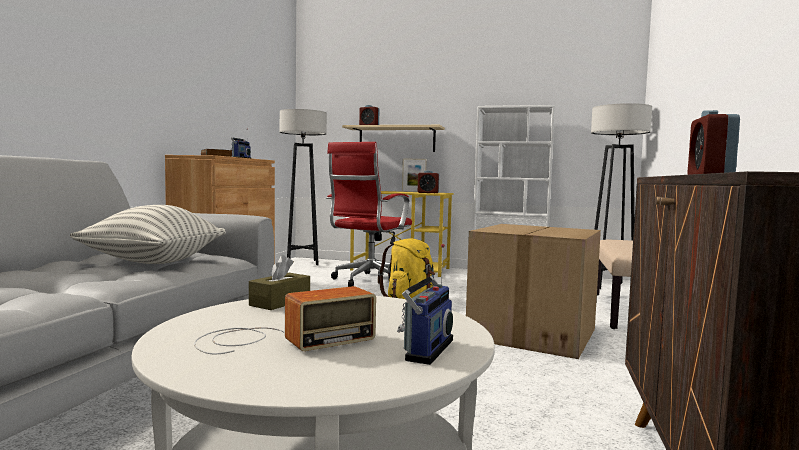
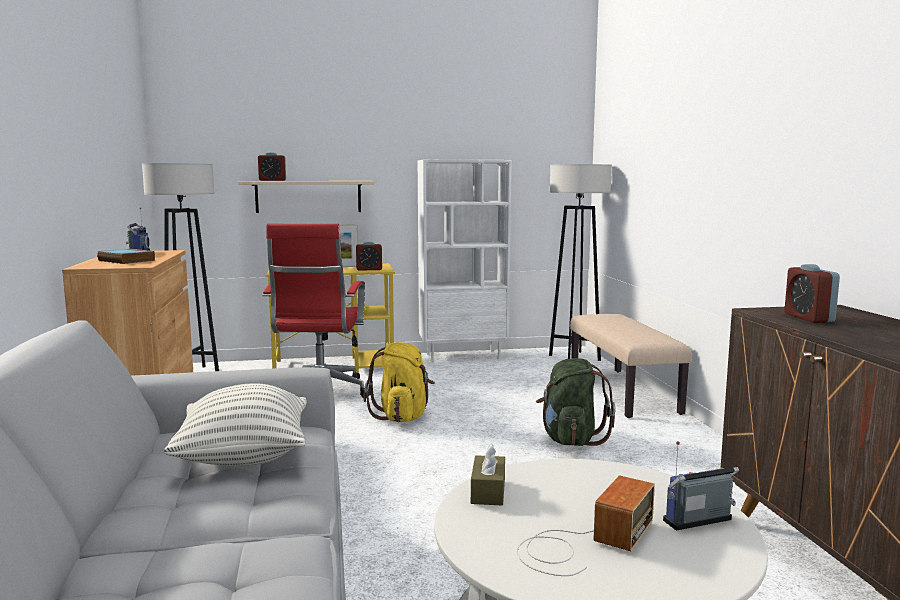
camera: 25 degrees left, 5 degrees up
radio [397,244,453,365] -> radio turned 105 degrees counterclockwise [663,441,739,531]
cardboard box [466,224,601,359] -> green backpack [536,358,616,446]

